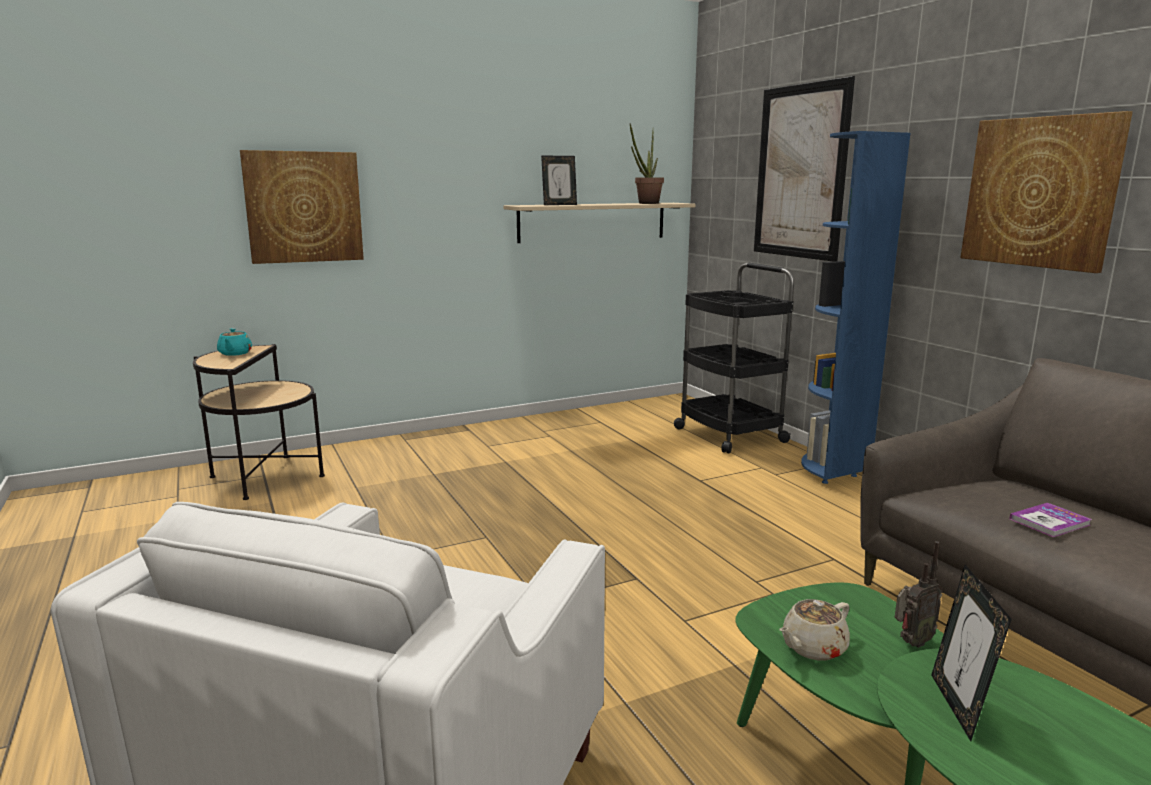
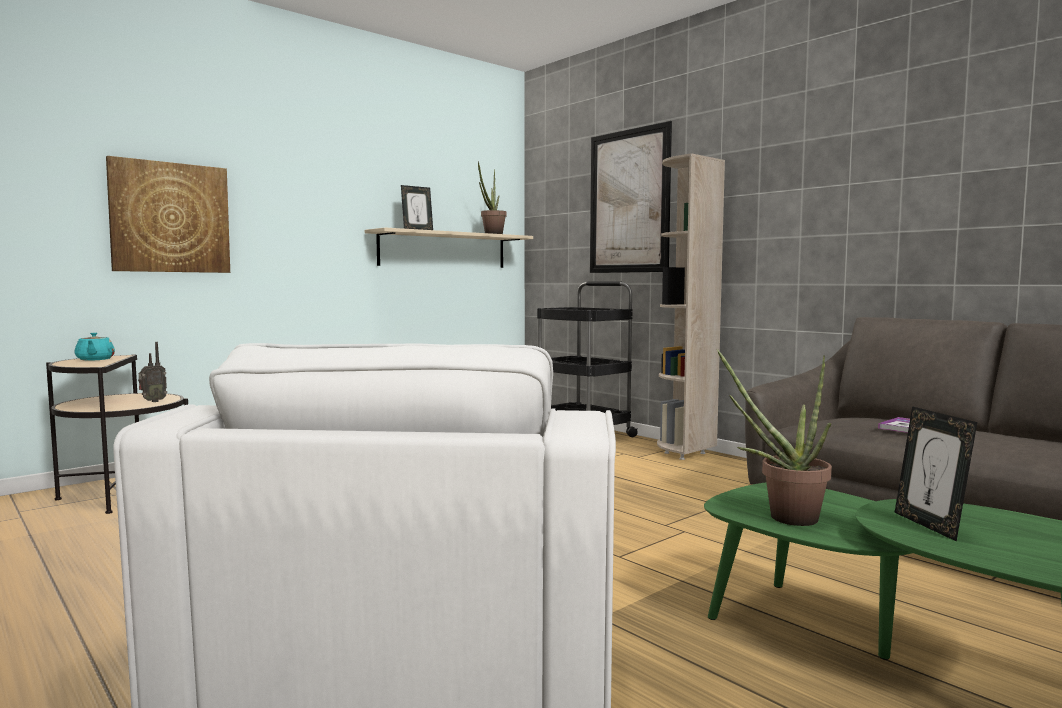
camera: 15 degrees left, 10 degrees down
beige teapot [779,599,850,660] -> potted plant [717,349,832,526]
blue bookcase [801,131,910,484] -> beige bookcase [657,153,725,460]
radio [895,541,943,648] -> radio moved to [138,342,167,402]
picture [960,111,1133,273] -> none

